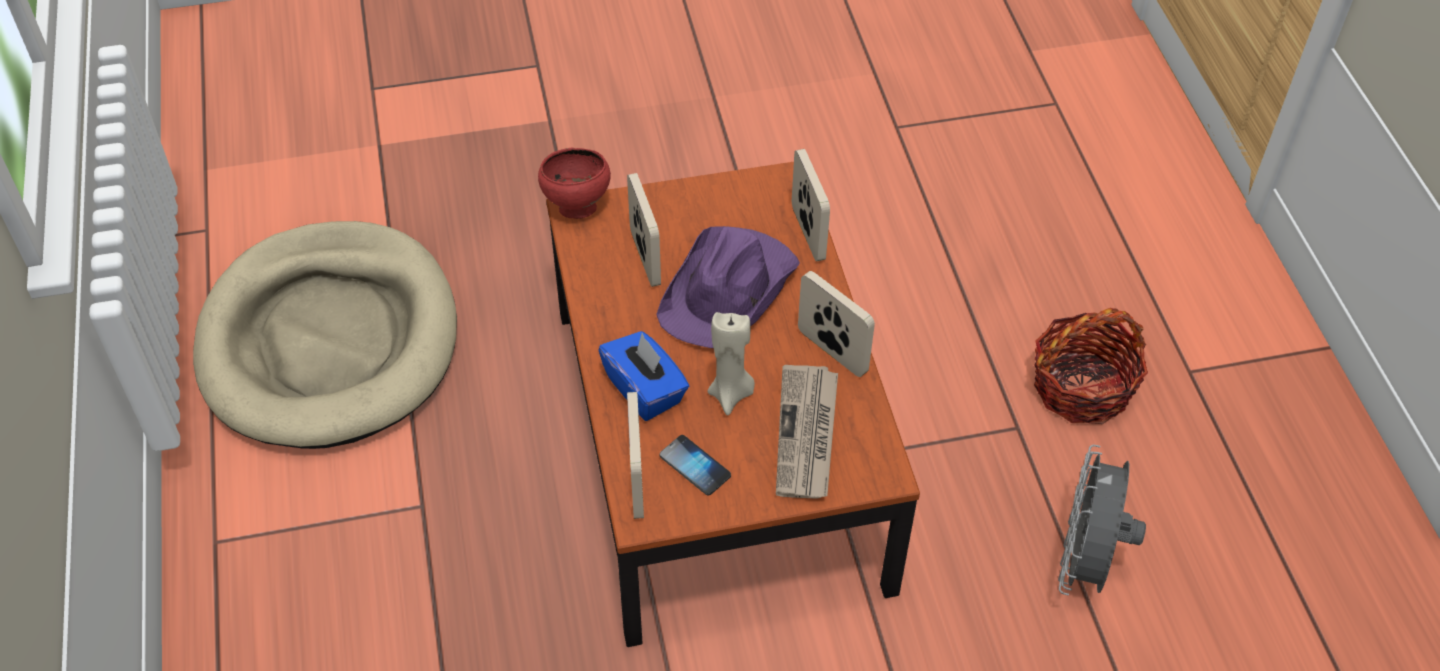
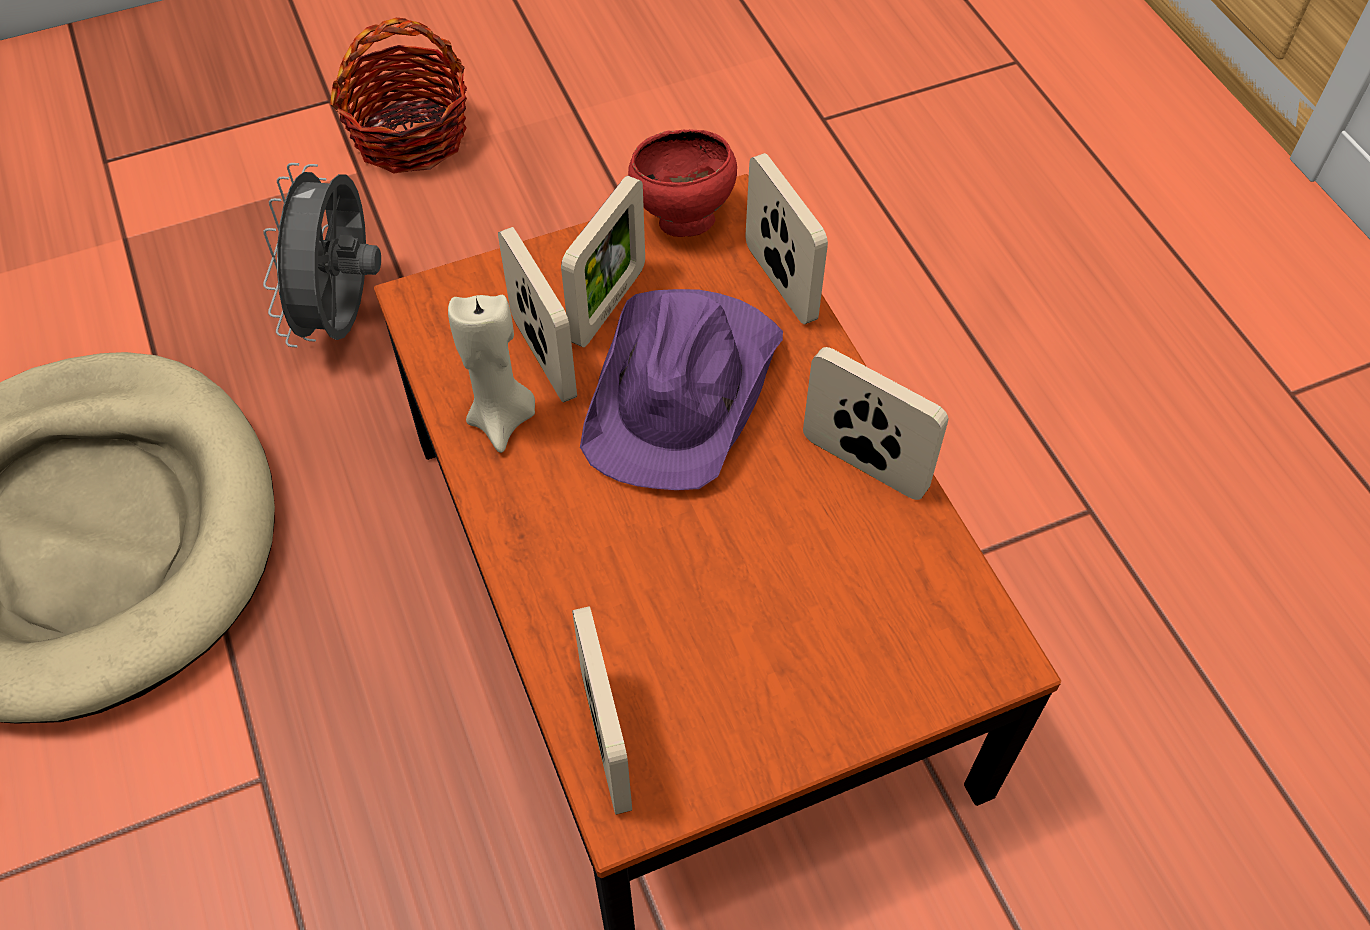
camera: 10 degrees left, 5 degrees up
red bowl [538,147,611,219] -> red bowl moved to [628,130,737,237]
blue tissue box [598,331,689,421] -> none
phone [659,435,731,496] -> none
beige candle [708,312,755,415] -> beige candle moved to [448,295,535,453]
newspaper [776,365,838,499] -> none
basket [1034,308,1148,424] -> basket moved to [330,18,467,173]
grey fan [1058,445,1146,596] -> grey fan moved to [263,163,381,347]
none -> picture frame [561,176,645,347]

